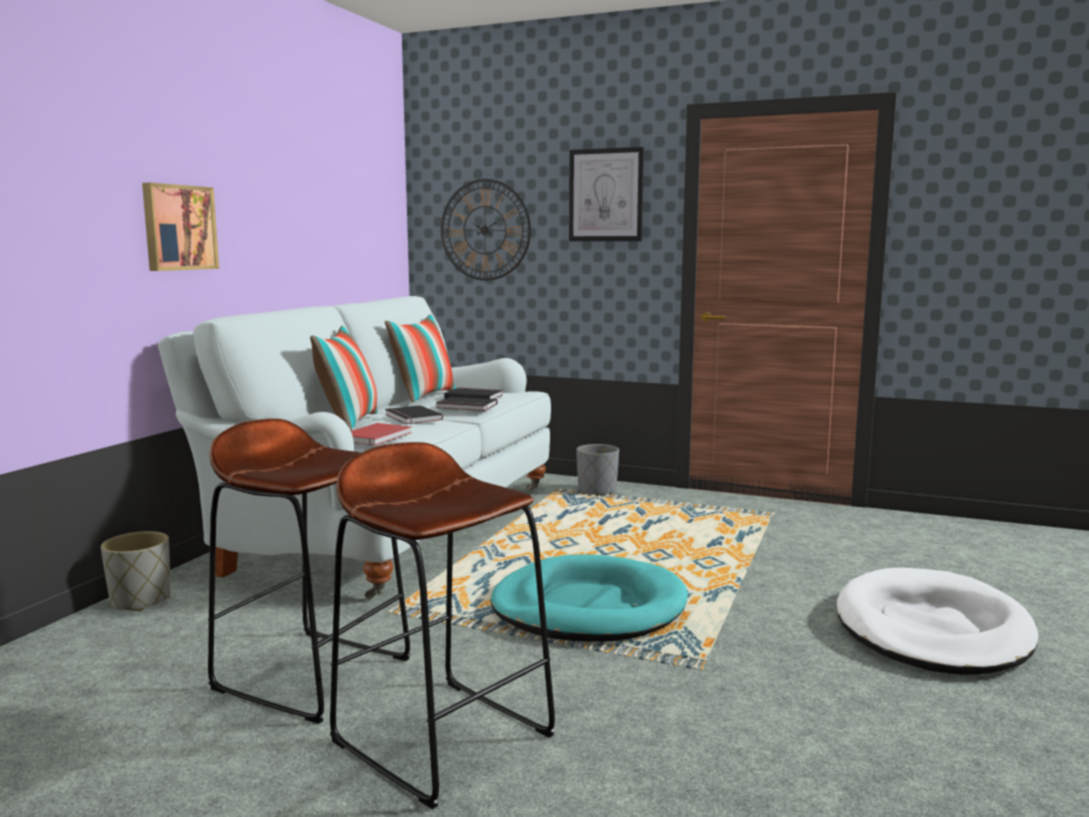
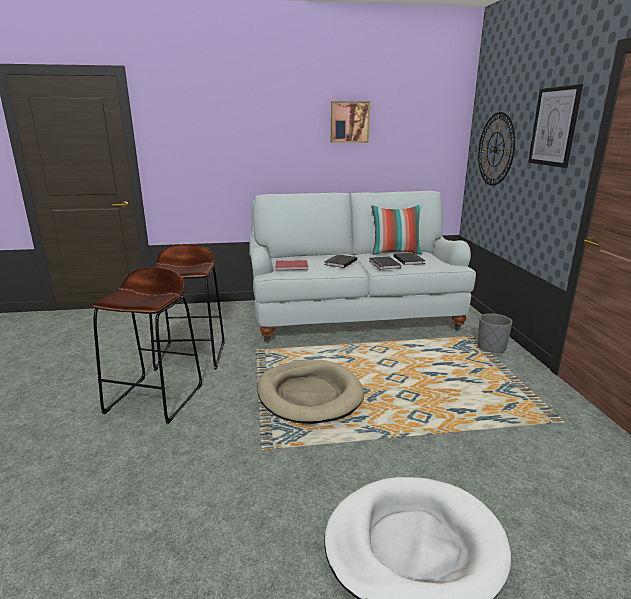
camera: 60 degrees right, 10 degrees up
grey planter [101,531,170,611] -> none
picture [142,183,219,271] -> picture moved to [331,101,370,143]
pillow [310,325,378,431] -> none
turquoise dog bed [490,554,688,642] -> beige dog bed [257,360,364,424]

